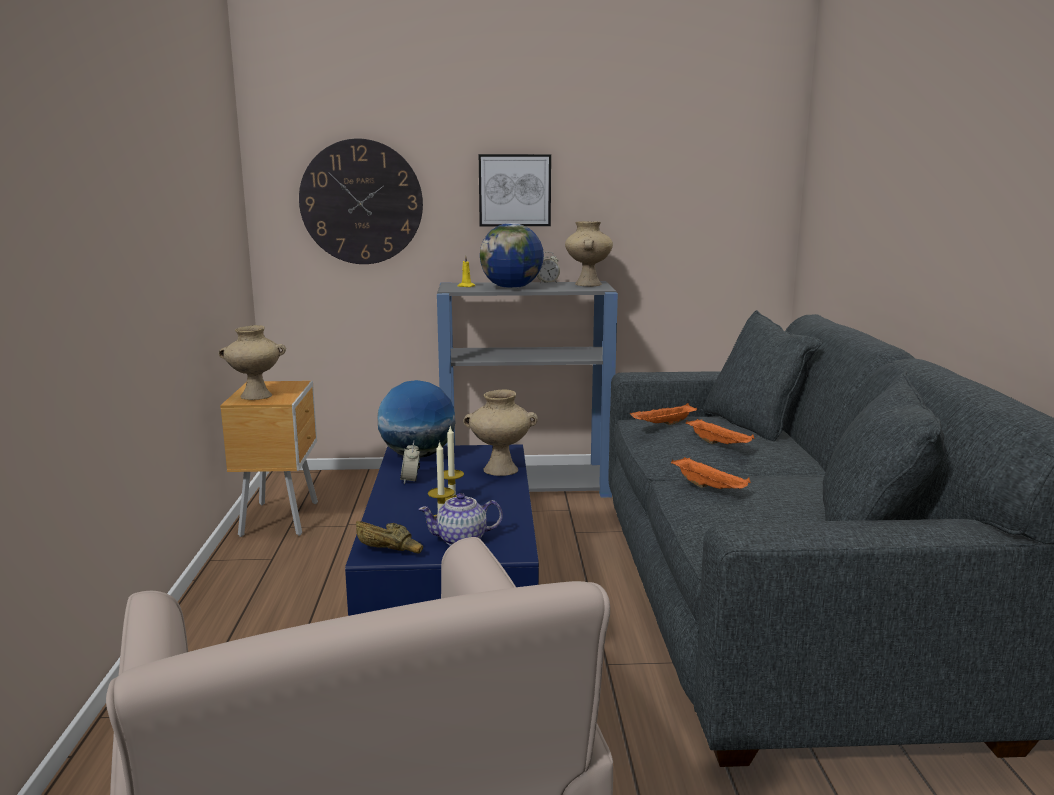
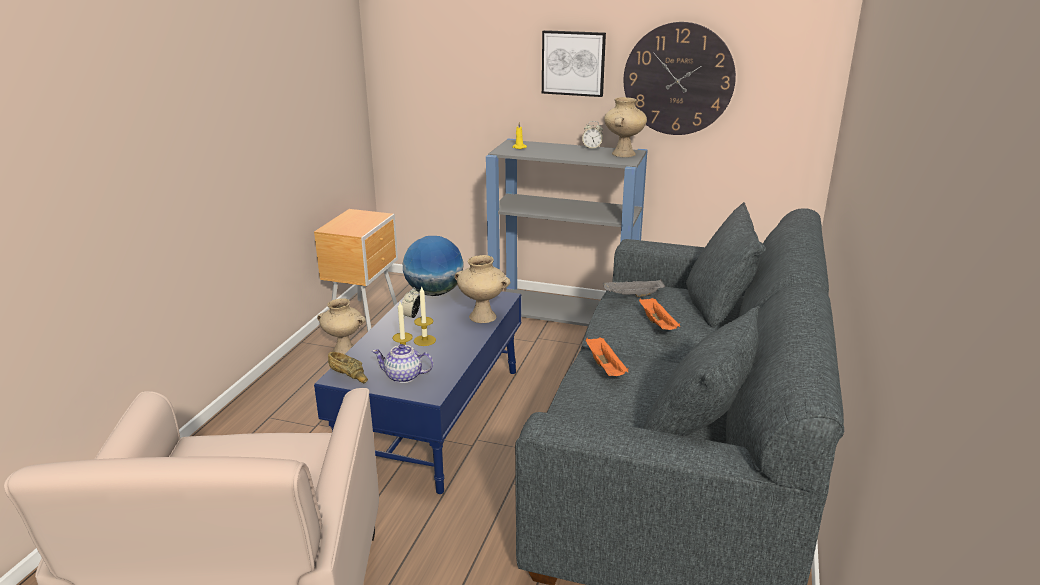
camera: 20 degrees right, 10 degrees up
beige vase [218,325,286,400] -> beige vase moved to [317,298,366,354]
wall clock [299,139,423,264] -> wall clock moved to [623,22,736,135]
globe [480,223,544,289] -> none
orange tray [630,403,697,425] -> grey tray [603,279,665,297]

